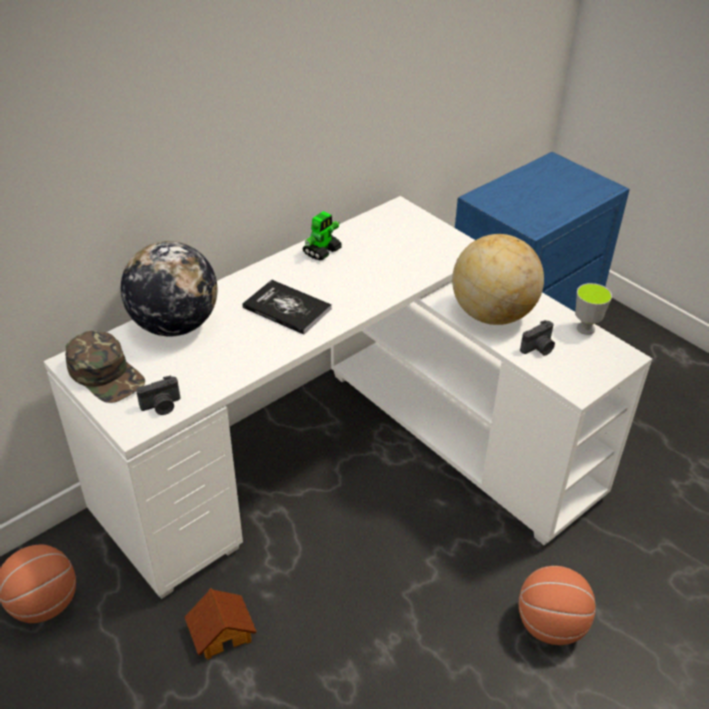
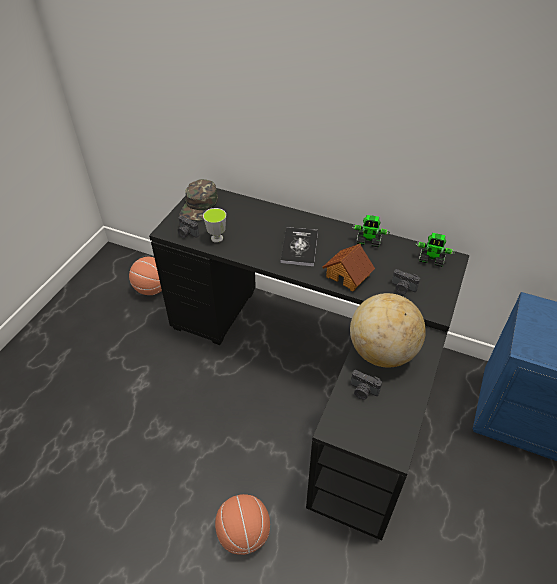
camera: 65 degrees right, 5 degrees up
white desk [44,196,652,599] -> black desk [149,188,470,540]
globe [121,241,217,337] -> none
toy house [185,588,257,660] -> toy house moved to [322,244,375,292]
cup [575,283,612,335] -> cup moved to [203,208,226,243]
none -> camera [392,269,420,294]
none -> toy robot [415,233,455,267]

